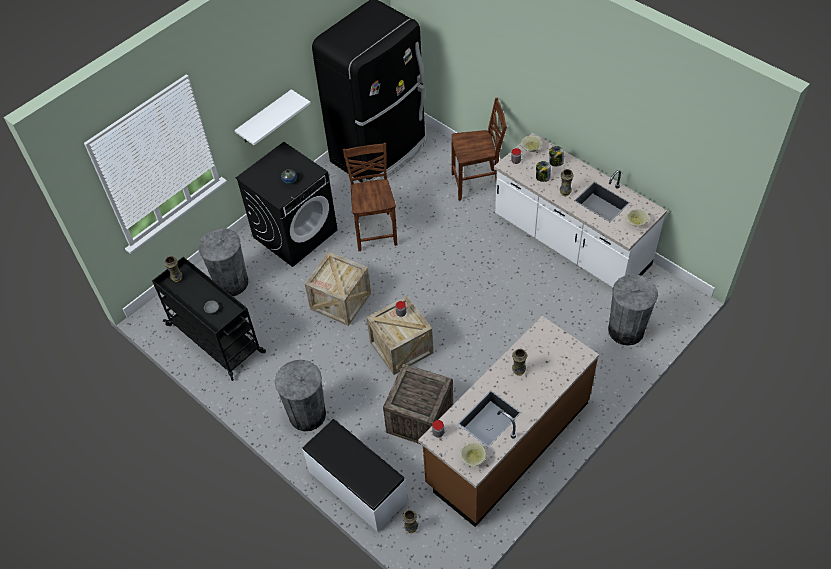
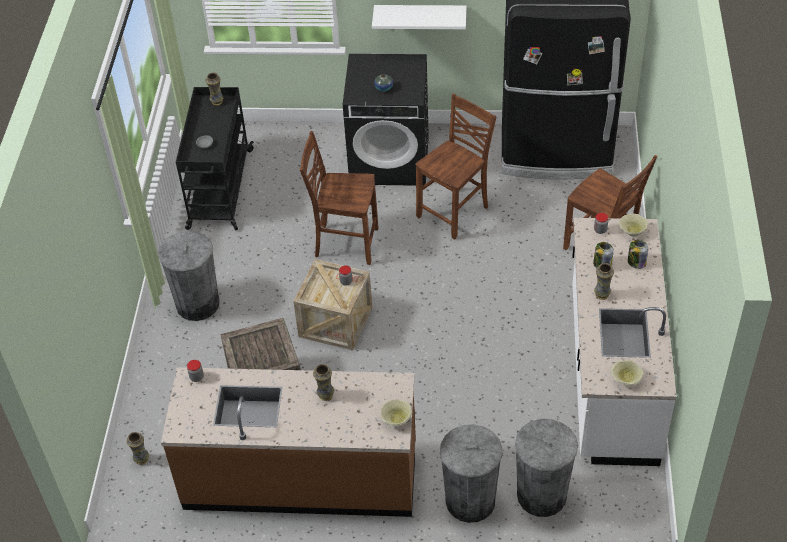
camera: 50 degrees right, 5 degrees down
grey trash can [198,228,248,296] -> grey trash can moved to [440,424,503,523]
white bench [302,419,407,532] -> none
crate [305,251,371,326] -> brown chair [300,131,378,265]
beige bowl [460,442,487,467] -> beige bowl moved to [380,399,412,426]

